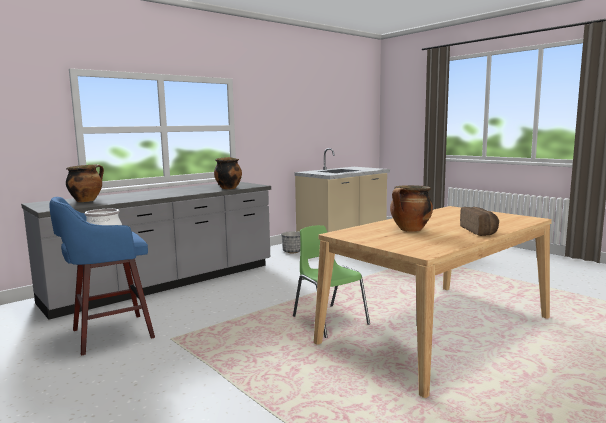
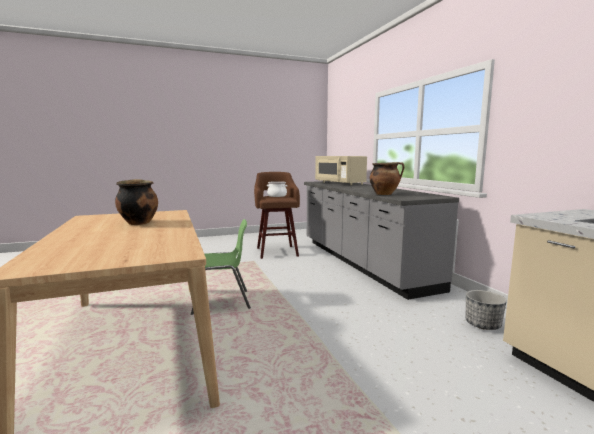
camera: 110 degrees right, 0 degrees up
blue stool [49,197,155,356] -> brown stool [254,172,300,259]
cooking pot [66,164,104,202] -> beige microwave [315,156,367,185]
bread [460,207,499,236] -> none

